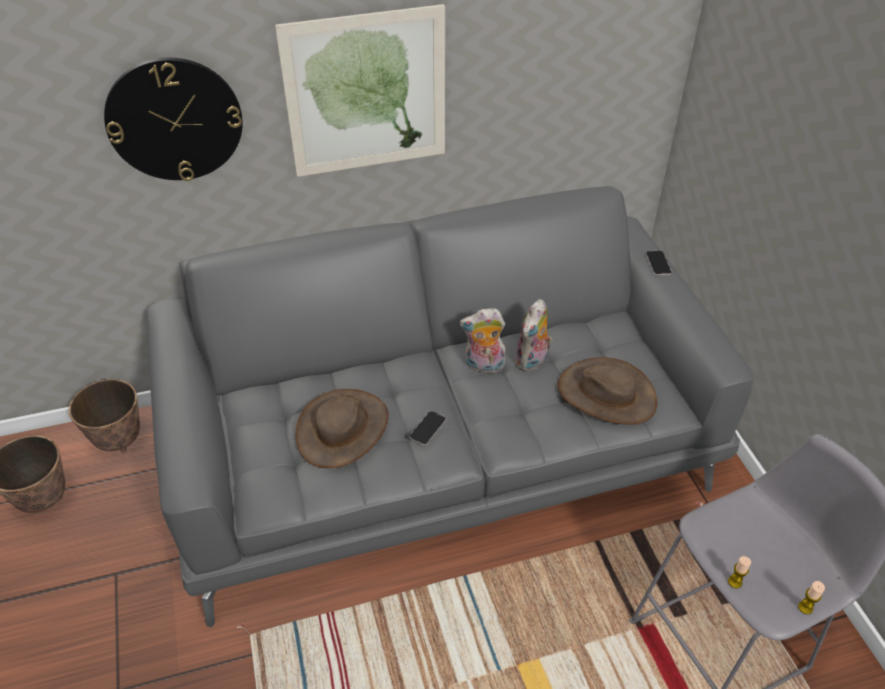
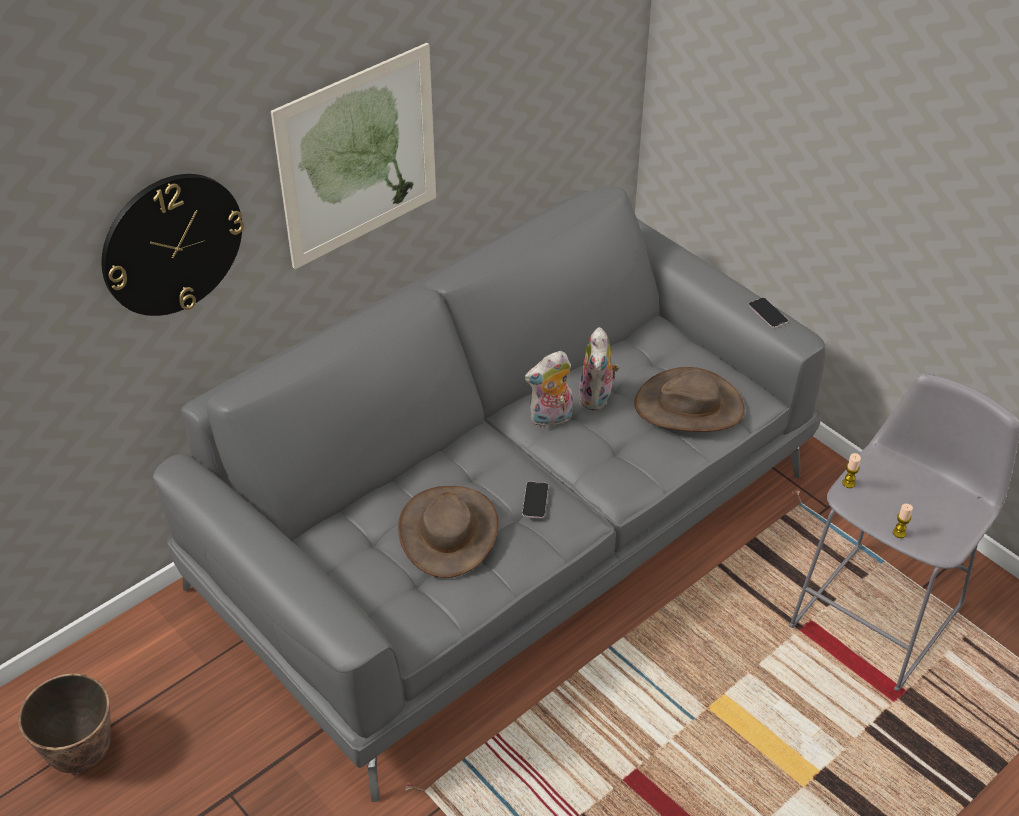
camera: 25 degrees left, 0 degrees up
planter [69,379,140,452] -> none
phone [646,251,672,275] -> phone moved to [749,298,789,328]
candle [798,581,825,614] -> candle moved to [842,453,861,488]

